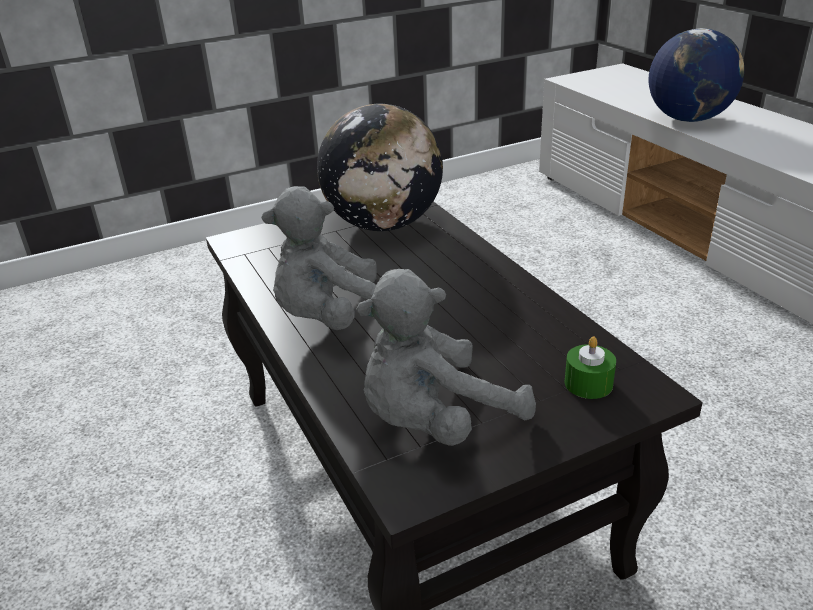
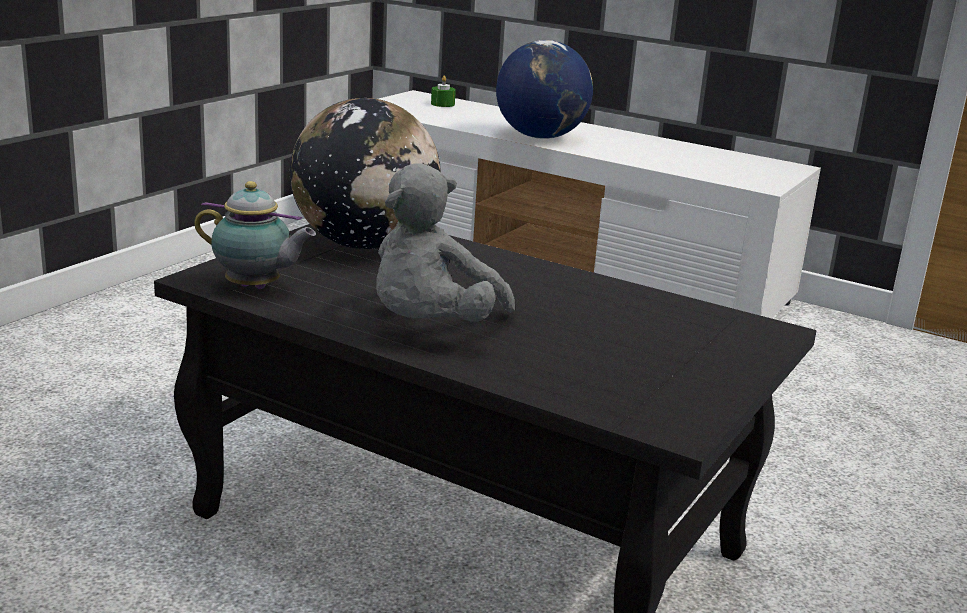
camera: 35 degrees left, 10 degrees down
grey plush toy [356,269,536,446] -> none
green candle [565,336,616,399] -> green candle moved to [431,76,456,107]
none -> teapot [194,181,316,289]

